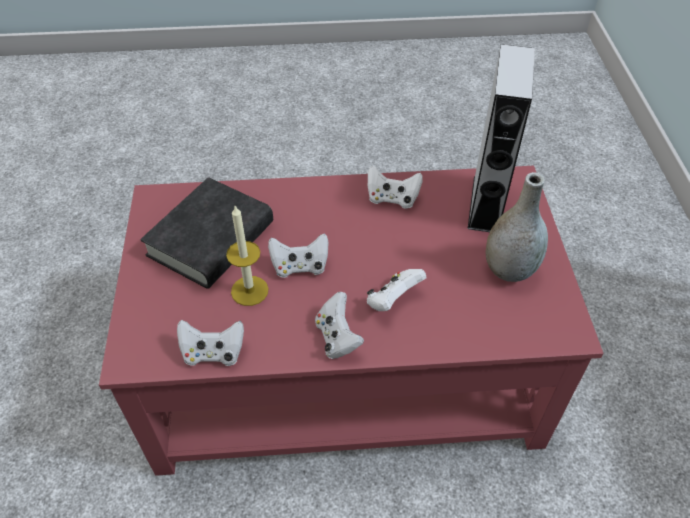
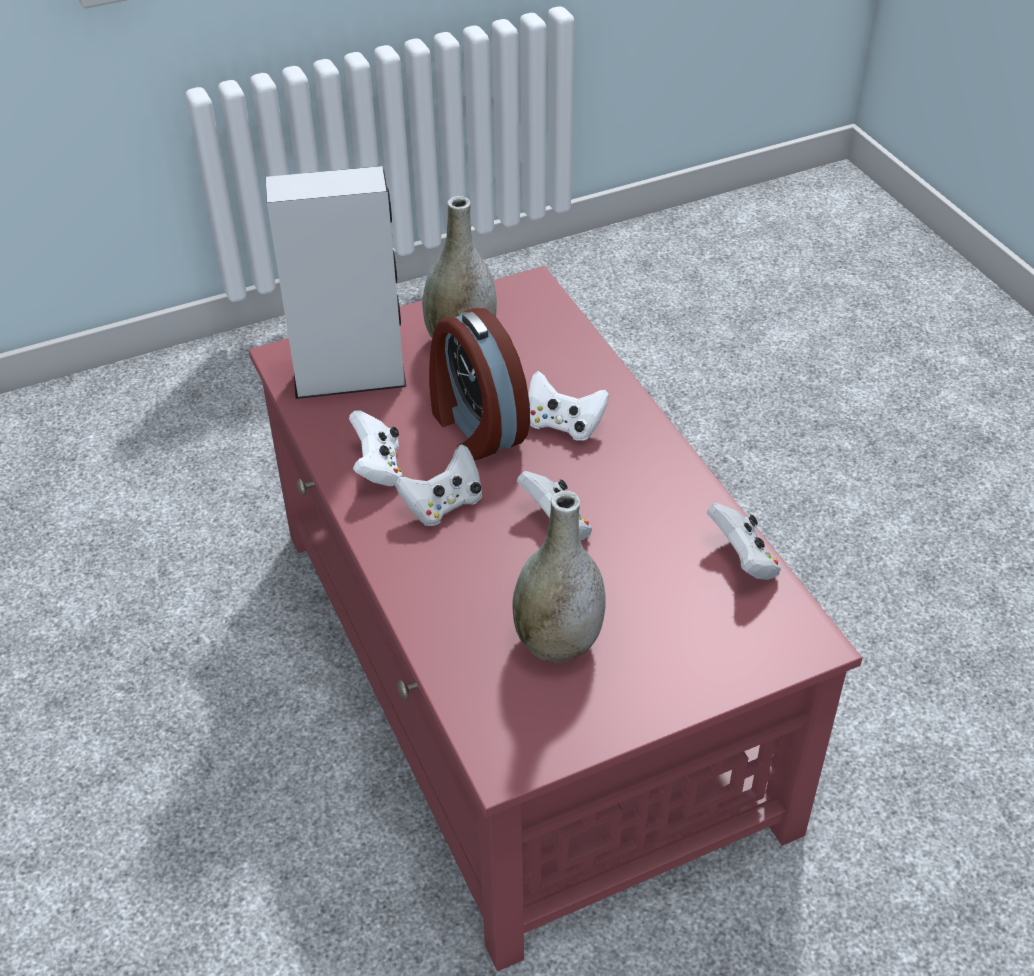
camera: 110 degrees left, 5 degrees down
black book [140,177,273,289] -> grey vase [512,491,606,663]
candle [226,206,269,306] -> none
white game controller [315,292,364,359] -> white game controller moved to [395,444,482,526]
none -> alarm clock [429,308,530,461]

